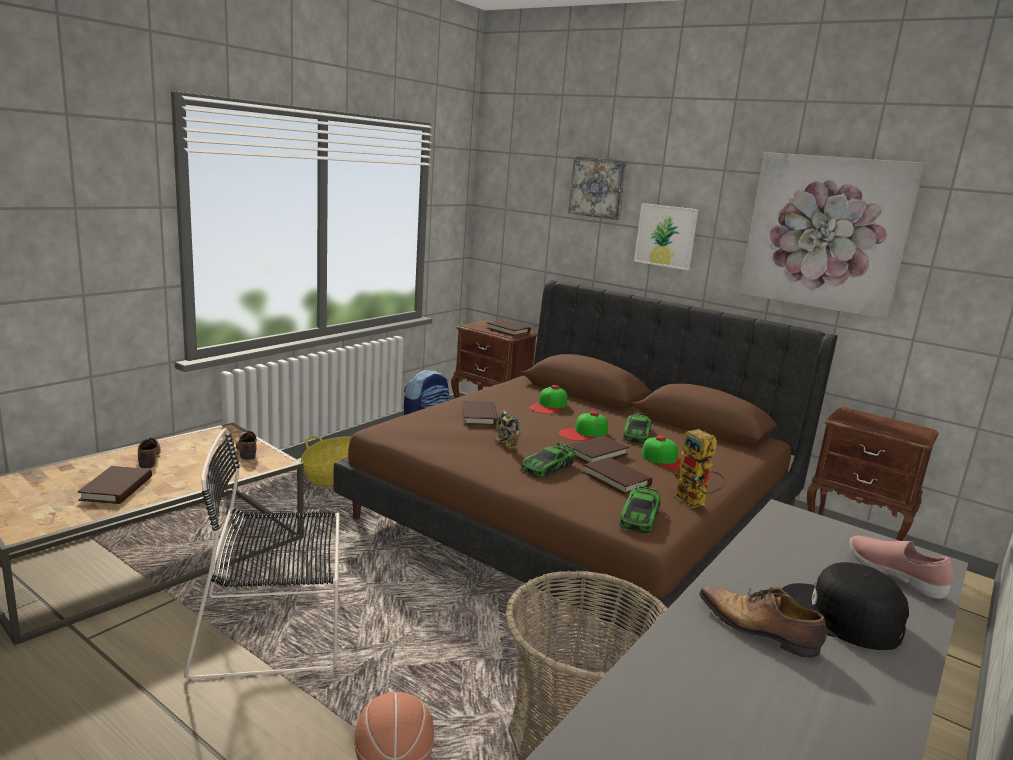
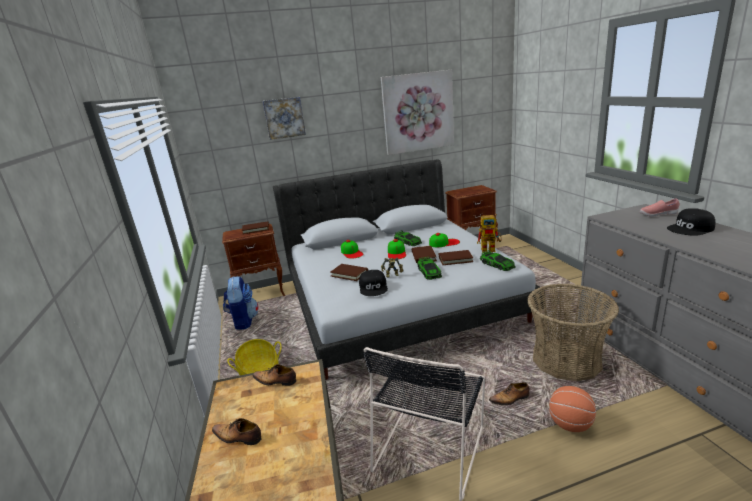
camera: 50 degrees left, 5 degrees up
brown book [77,466,152,504] -> none
brown bed [333,280,838,636] -> grey bed [273,159,544,380]
picture [634,203,699,270] -> none
shoe [699,585,827,658] -> shoe moved to [489,382,529,405]
none -> black cap [359,270,388,296]

